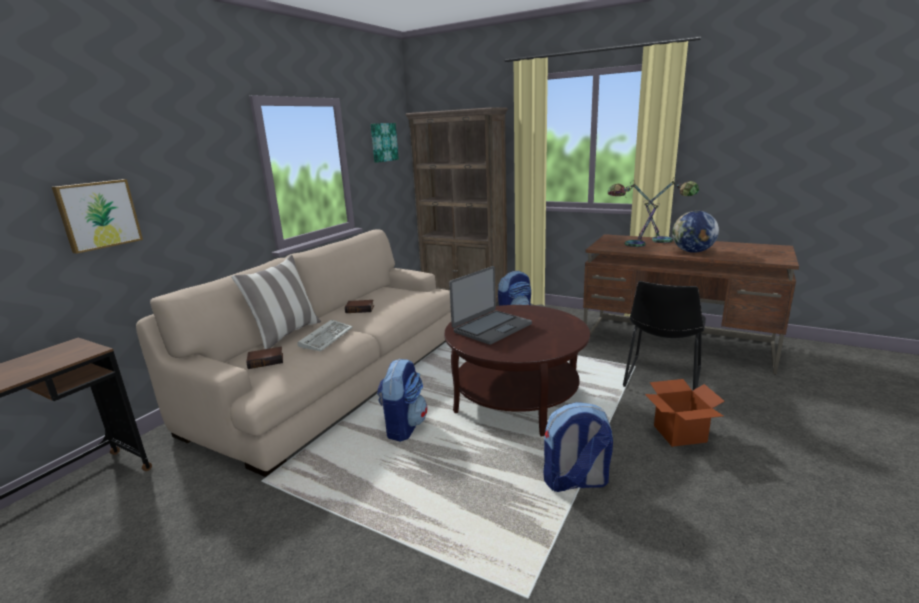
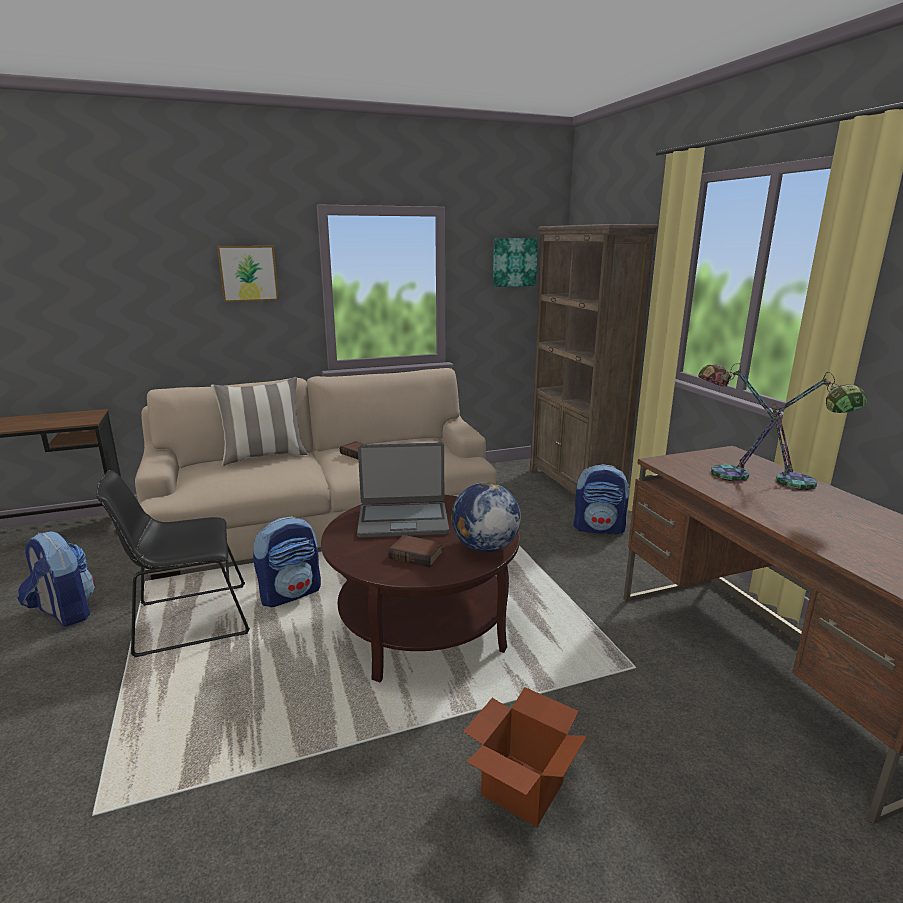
camera: 40 degrees right, 0 degrees up
picture [52,179,143,254] -> picture moved to [217,246,279,302]
book [246,347,283,369] -> book moved to [388,535,443,568]
keyboard [298,320,353,351] -> none
backpack [543,402,613,492] -> backpack moved to [18,531,95,627]
black chair [623,281,706,390] -> black chair moved to [96,470,250,658]
globe [672,211,719,253] -> globe moved to [451,482,521,552]

